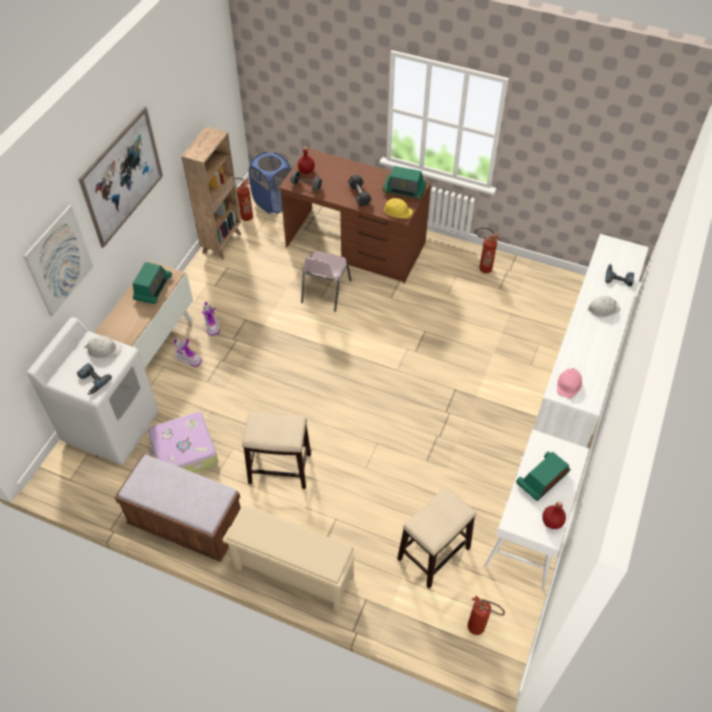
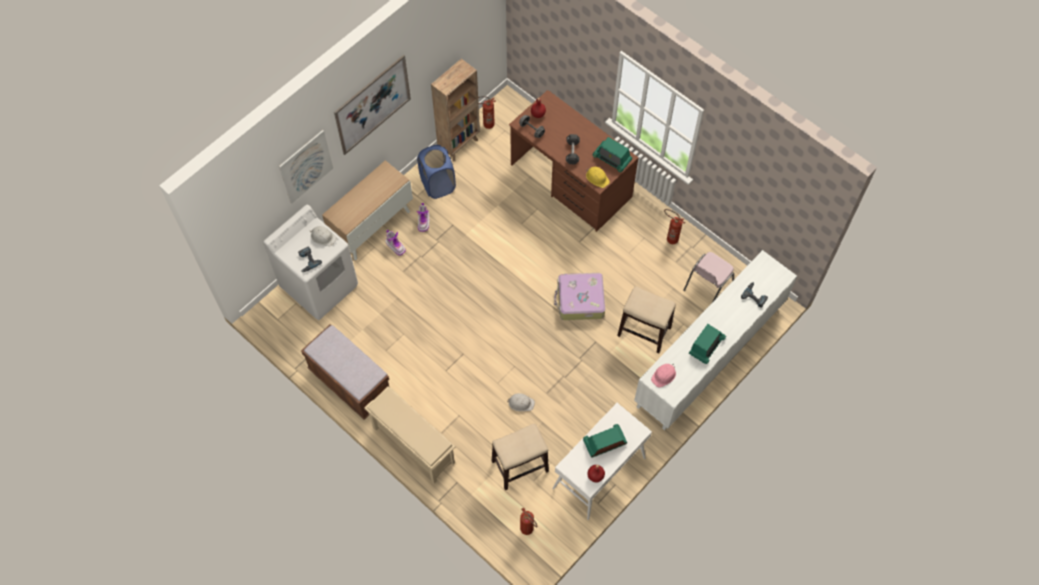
camera: 20 degrees right, 10 degrees up
radio [133,262,172,304] -> radio moved to [689,324,726,364]
suitcase [147,412,218,473] -> suitcase moved to [554,273,605,320]
stool [242,411,311,489] -> stool moved to [617,286,676,354]
blue laundry basket [249,152,291,214] -> blue laundry basket moved to [417,145,456,199]
pink chair [301,251,352,312] -> pink chair moved to [683,252,734,302]
white hard hat [588,296,621,317] -> white hard hat moved to [507,393,535,411]

